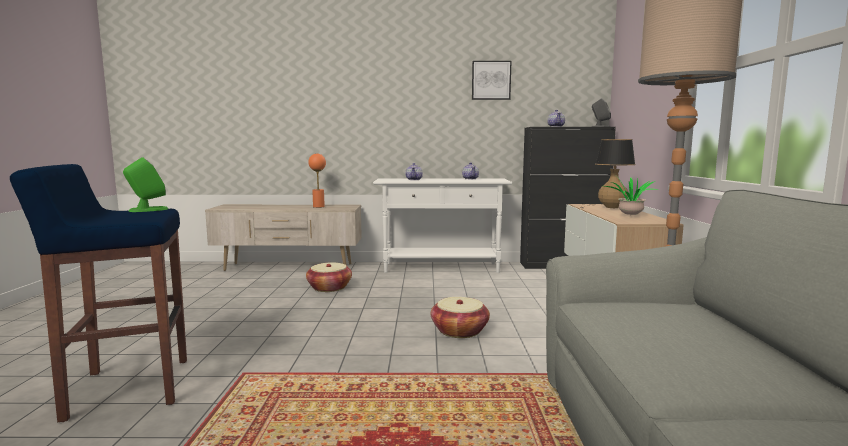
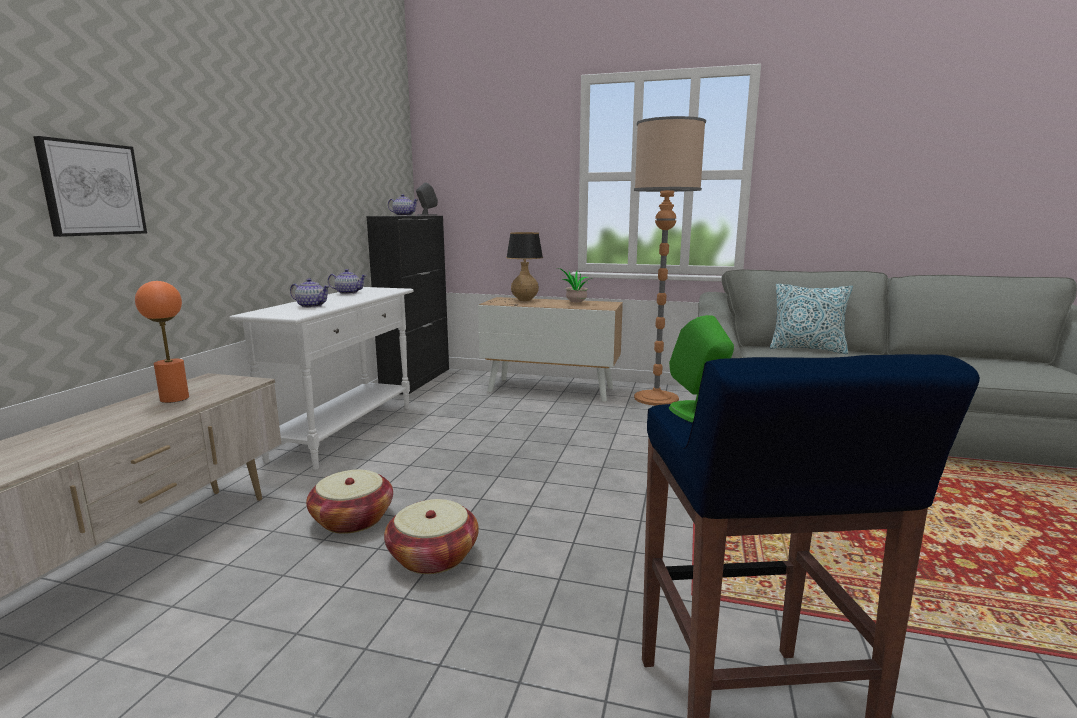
camera: 75 degrees left, 5 degrees up
basket [431,297,490,338] -> basket moved to [384,499,479,574]
picture [472,61,511,100] -> picture moved to [33,136,147,237]
none -> pillow [770,284,853,354]

